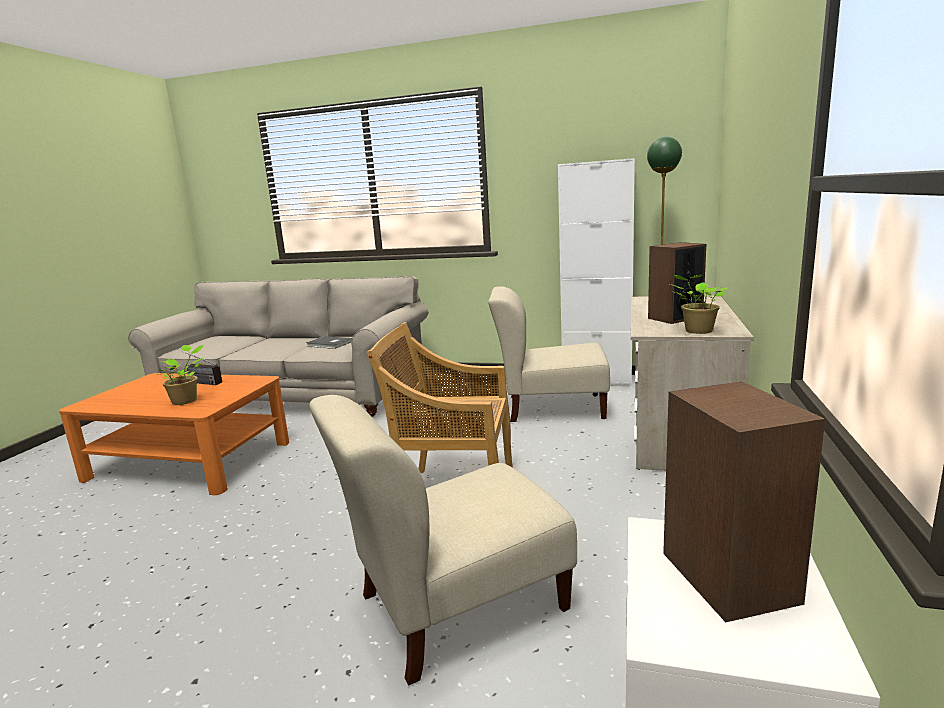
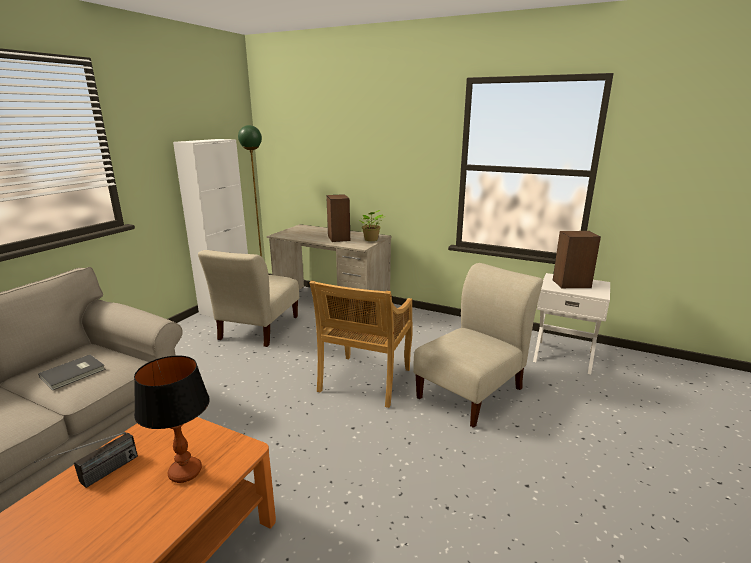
camera: 80 degrees left, 5 degrees up
potted plant [157,345,204,405] -> table lamp [134,355,210,483]
beige chair [309,395,577,685] -> beige chair turned 120 degrees counterclockwise [413,263,543,428]

